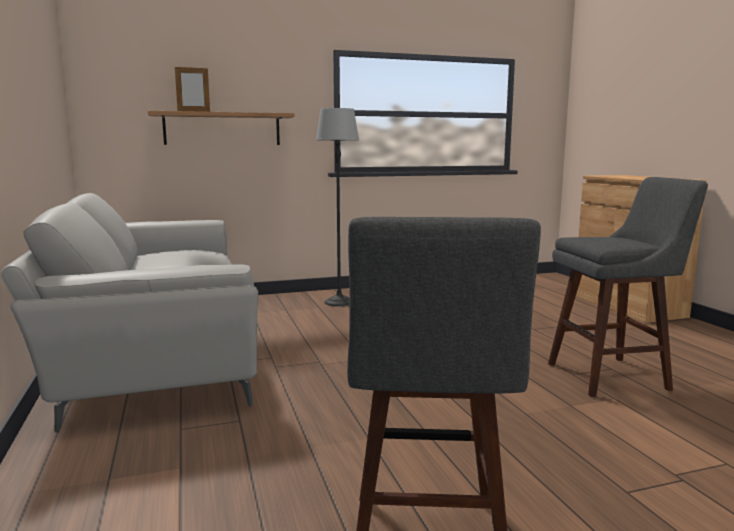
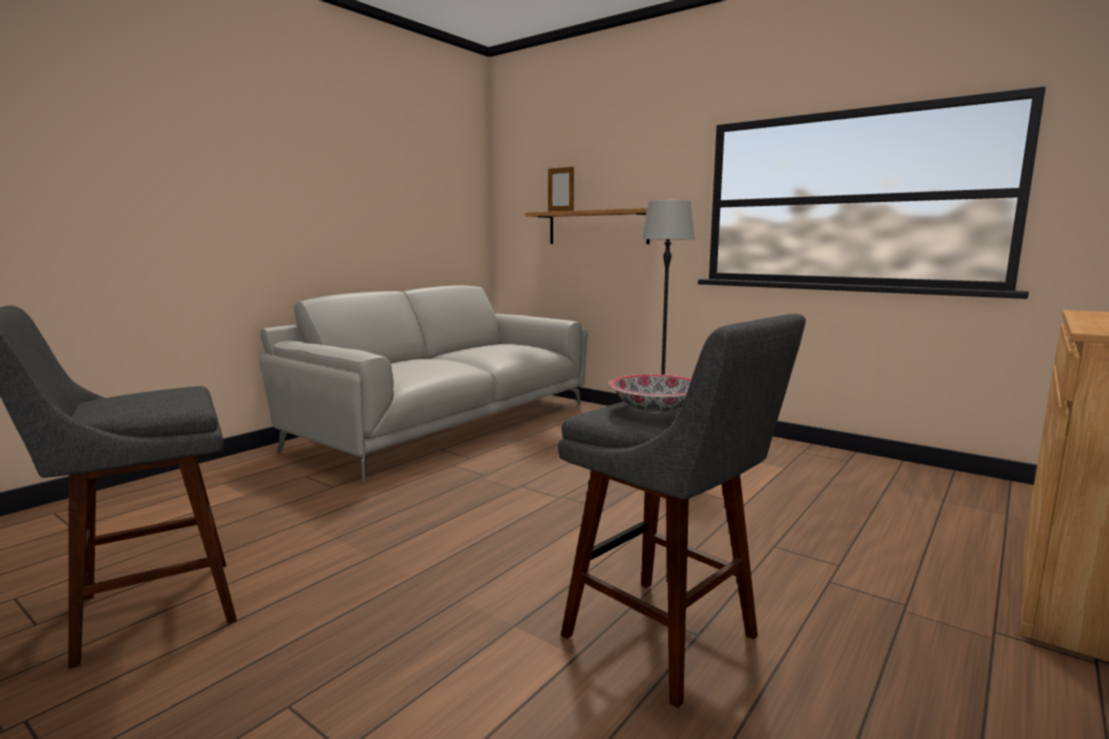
camera: 55 degrees right, 0 degrees up
none -> bowl [609,374,691,412]

